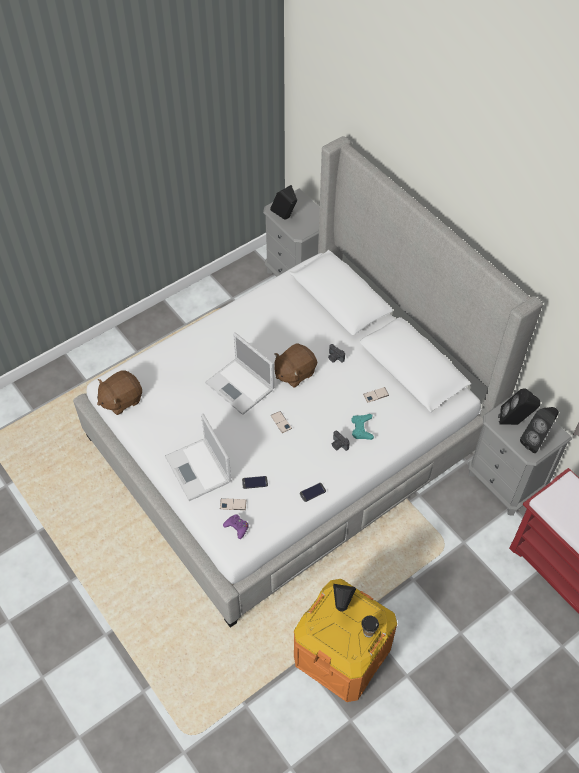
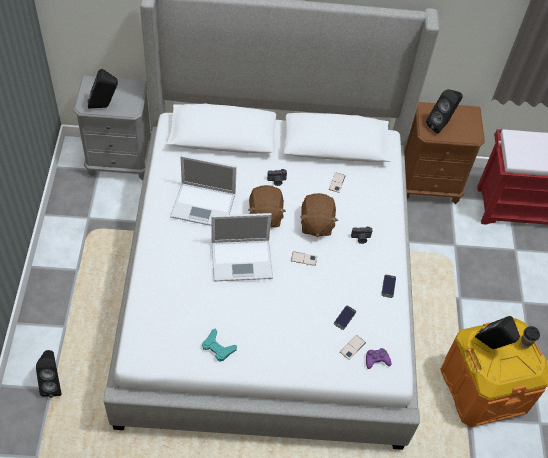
camera: 55 degrees left, 0 degrees up
brown plush toy [97,370,142,415] -> brown plush toy moved to [300,193,338,237]
laptop [165,414,231,501] -> laptop moved to [170,155,237,226]
turquoise game controller [351,414,374,440] -> turquoise game controller moved to [202,329,237,361]
grey nightstand [468,392,572,516] -> brown nightstand [404,102,485,204]
black speaker [520,407,559,453] -> black speaker moved to [36,350,61,398]

